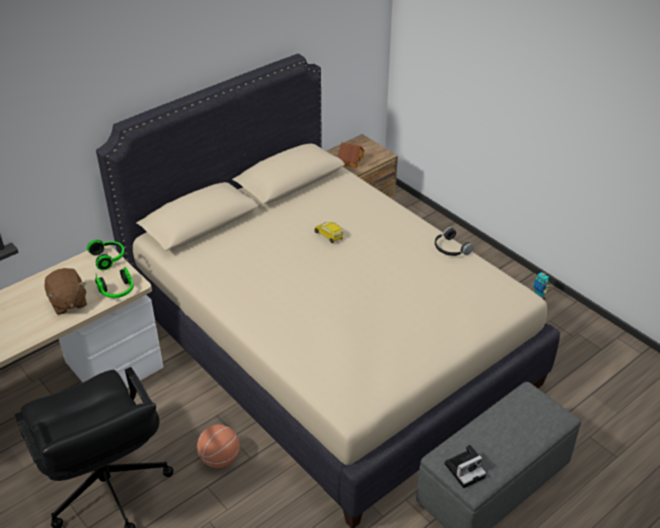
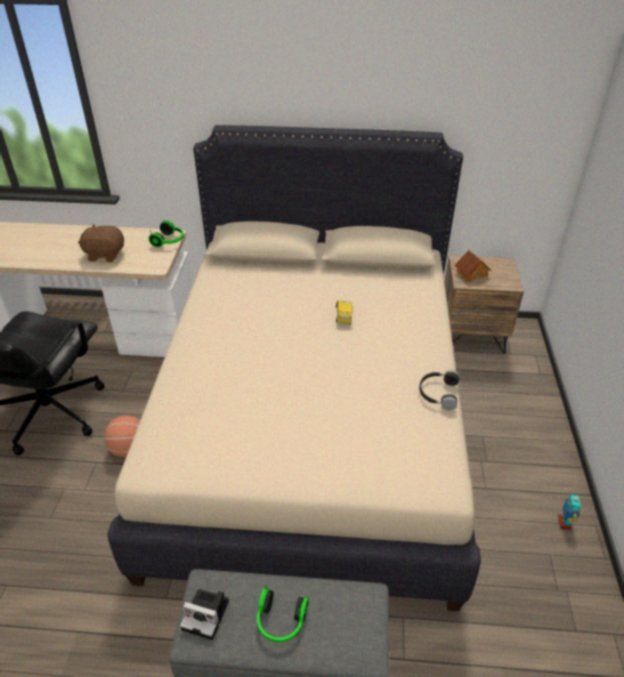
camera: 45 degrees right, 0 degrees up
brown plush toy [45,268,87,314] -> brown plush toy turned 75 degrees clockwise [78,224,124,262]
headphones [95,267,133,298] -> headphones moved to [257,585,309,642]

